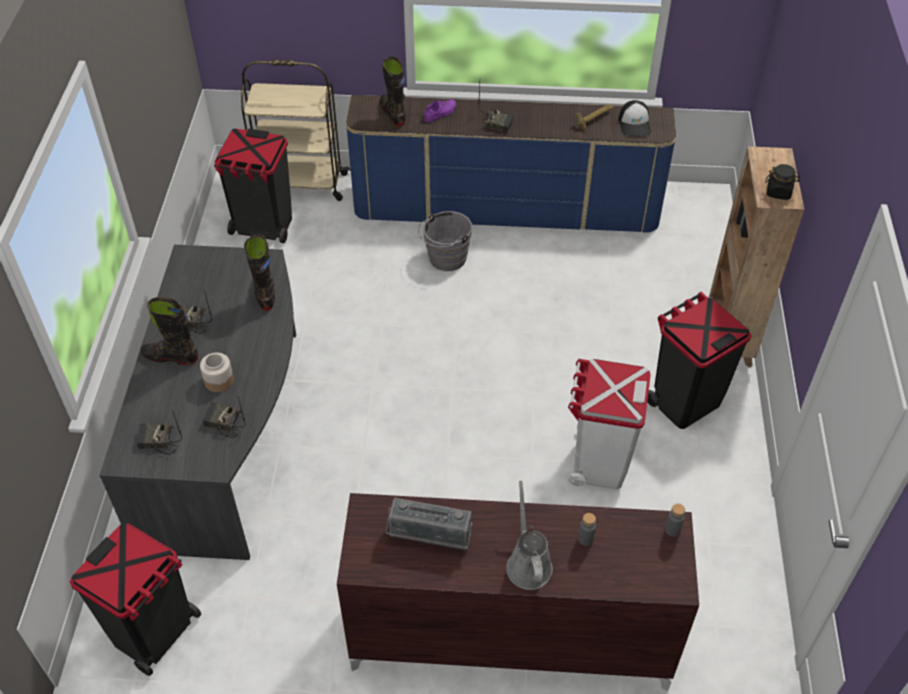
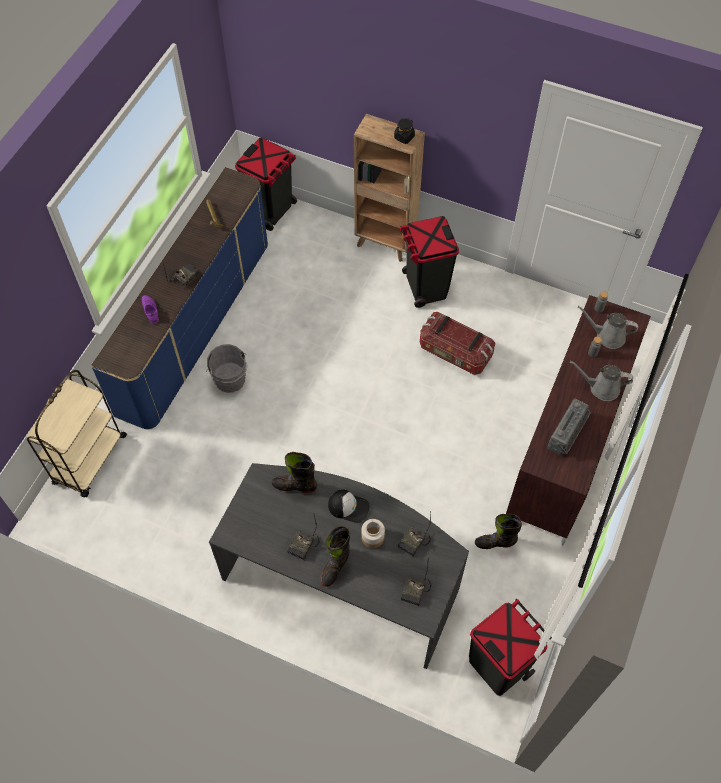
camera: 70 degrees left, 10 degrees up
black trash can [214,129,292,243] -> black trash can moved to [235,137,297,231]
black boot [380,56,406,127] -> black boot moved to [475,514,522,549]
white trash can [568,359,651,489] -> storage box [420,312,496,375]
cap [619,100,651,136] -> cap moved to [328,489,370,523]
none -> grey watering can [578,306,639,349]

